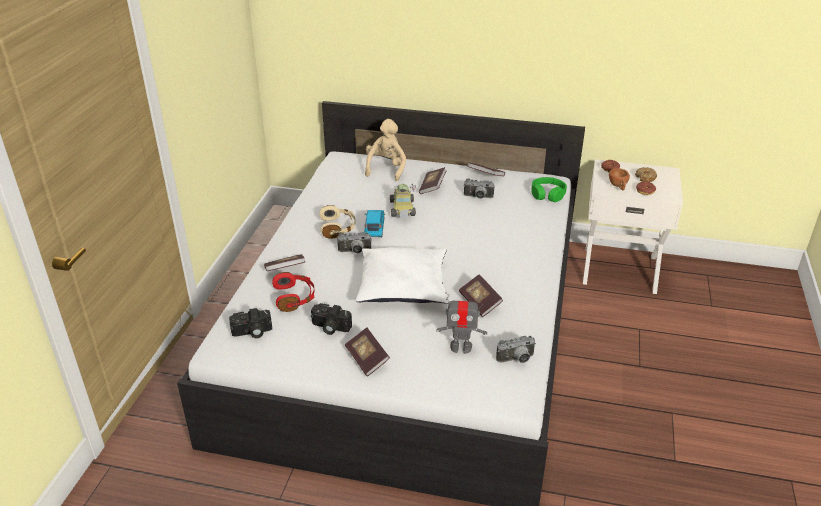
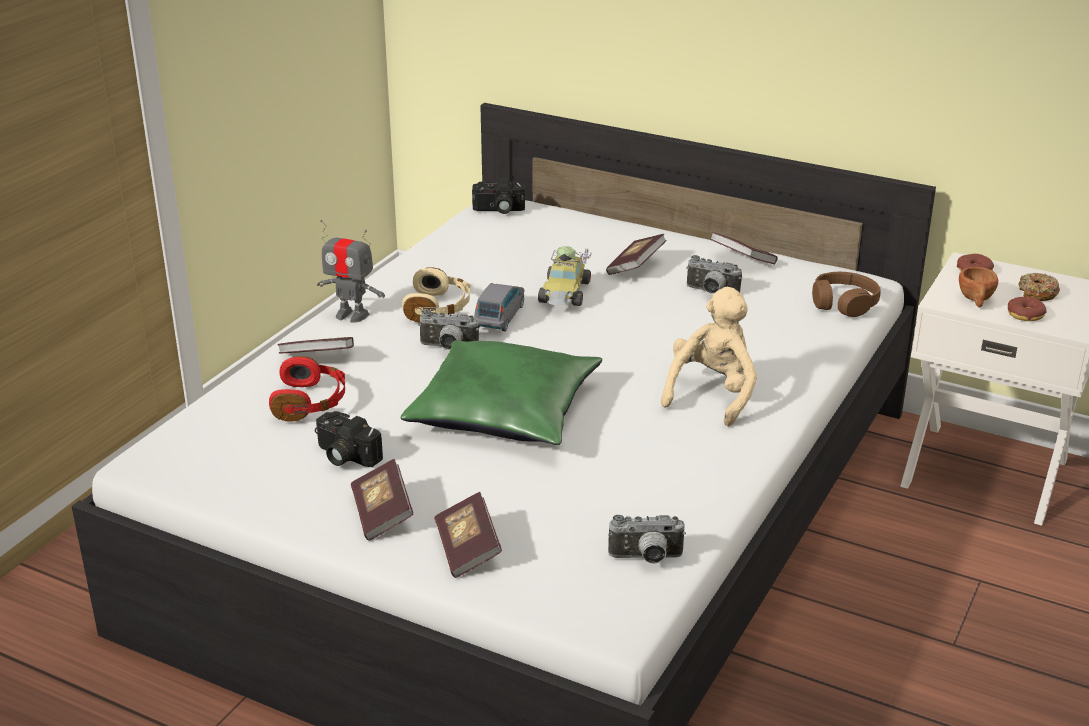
camera: 15 degrees right, 5 degrees down
camera [229,308,272,338] -> camera moved to [472,178,525,214]
white pillow [356,247,449,304] -> green pillow [400,340,602,445]
blue toy car [364,210,385,237] -> grey toy car [474,283,524,332]
beige plush toy [365,119,406,181] -> beige plush toy moved to [661,287,757,427]
toy robot [436,292,487,354] -> toy robot moved to [317,220,385,322]
book [459,274,503,317] -> book moved to [434,492,502,578]
green headphones [531,177,567,202] -> brown headphones [812,272,881,317]

